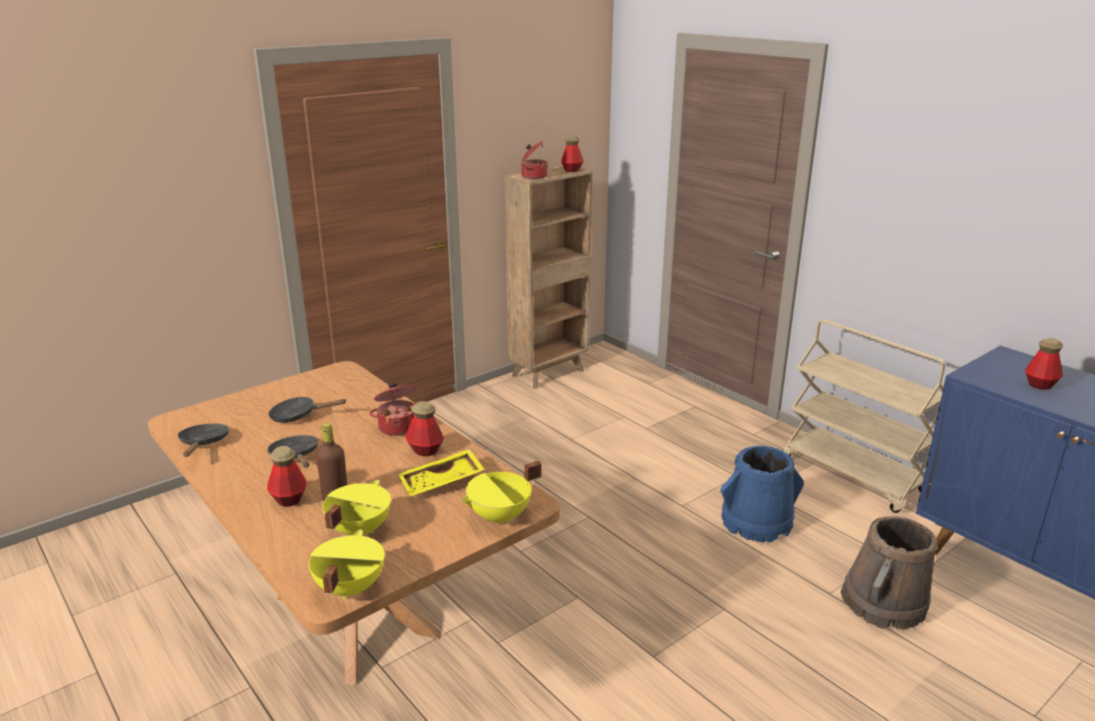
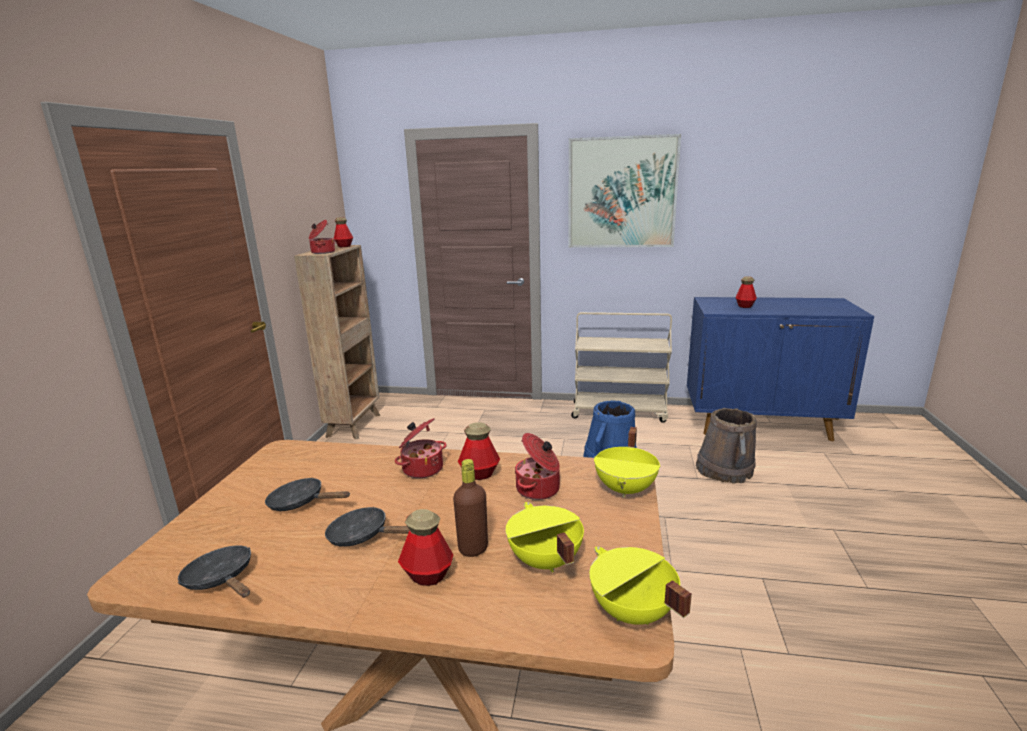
camera: 40 degrees left, 5 degrees down
black frying pan [268,397,347,423] -> black frying pan turned 60 degrees clockwise [265,478,350,511]
yellow tray [398,449,485,496] -> cooking pot [515,433,560,500]
none -> picture [568,134,681,248]

